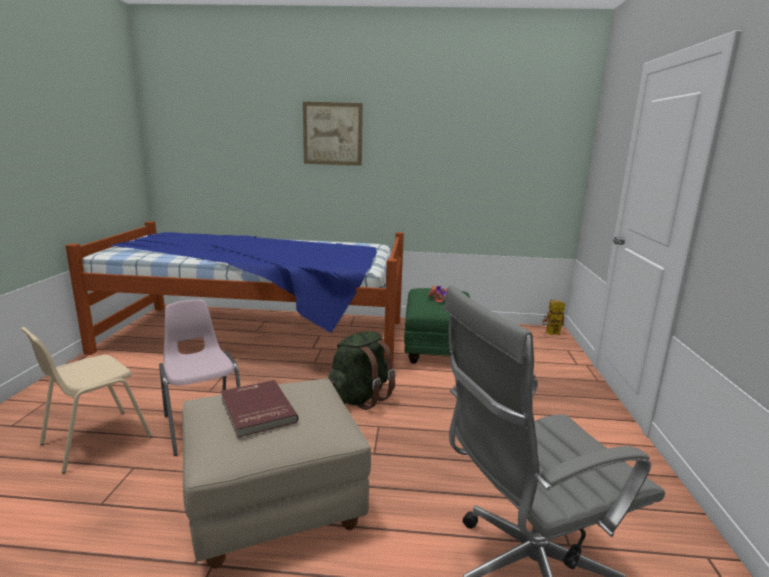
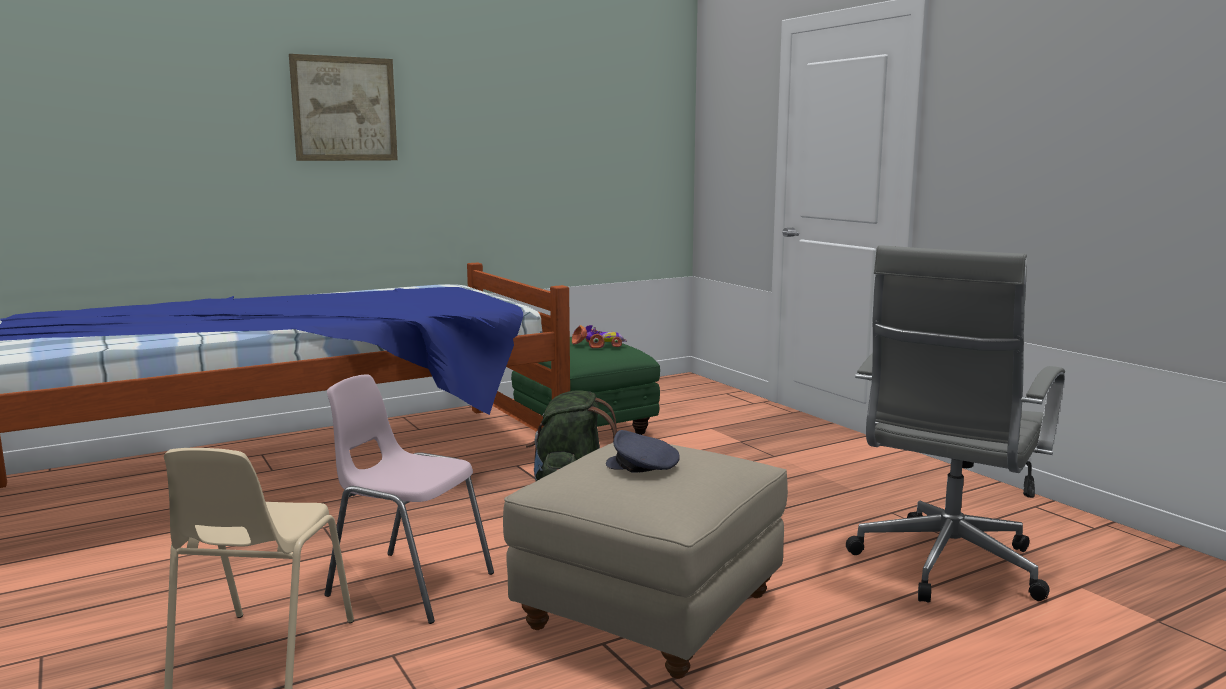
camera: 35 degrees left, 5 degrees down
red book [221,380,299,438] -> grey cap [606,430,680,473]
toy robot [542,300,565,335] -> none

